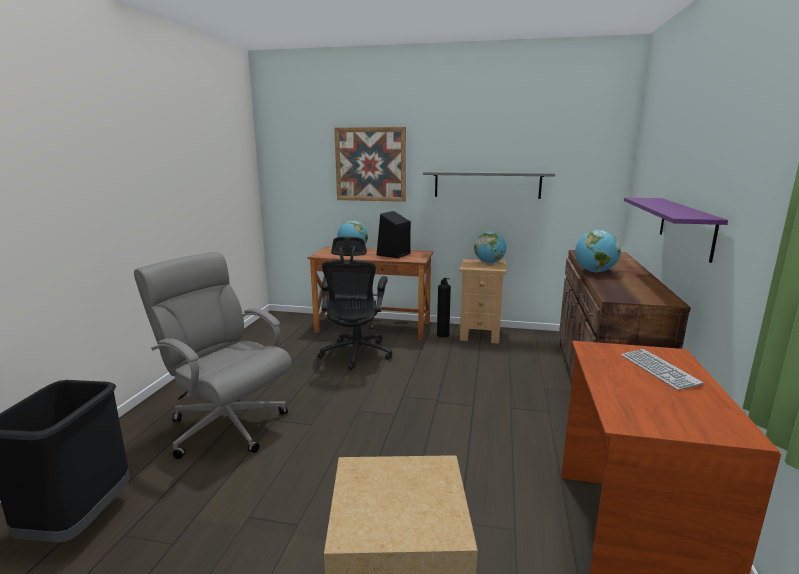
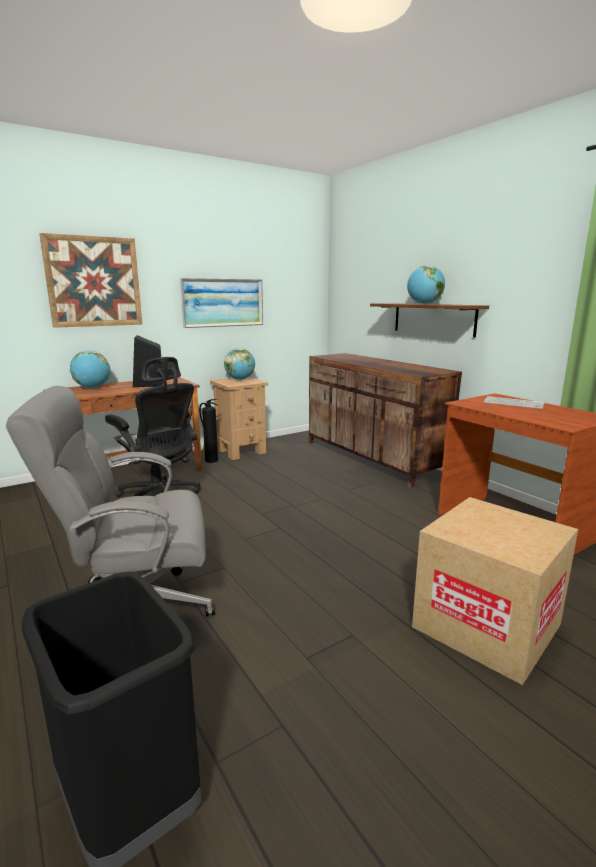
camera: 45 degrees left, 0 degrees up
grey shelf [423,171,555,199] -> picture [180,278,263,328]
globe [575,230,621,272] -> globe moved to [407,265,445,304]
purple shelf [624,197,728,263] -> brown shelf [370,303,489,337]

